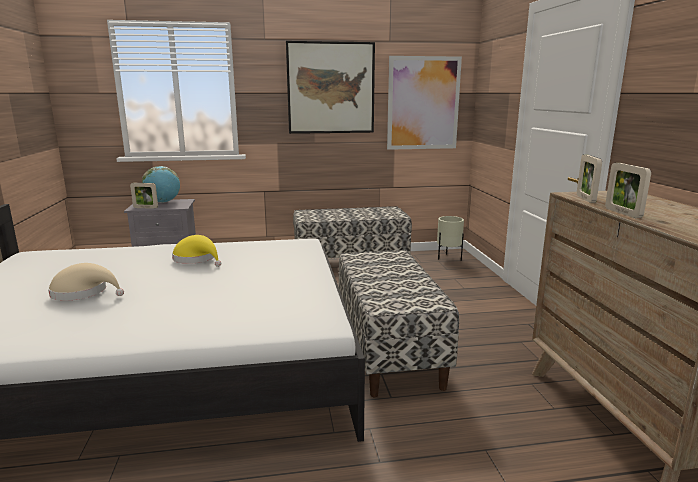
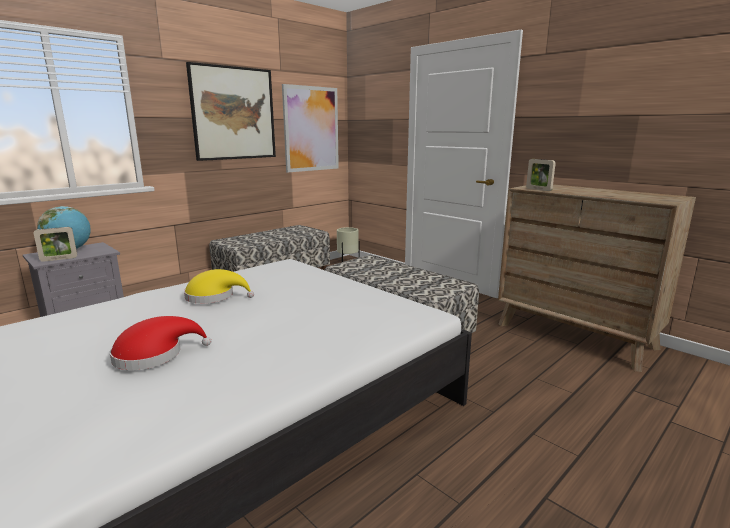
camera: 35 degrees left, 0 degrees up
beige hat [48,263,124,301] -> red hat [110,316,211,370]
picture frame [605,163,651,218] -> none

